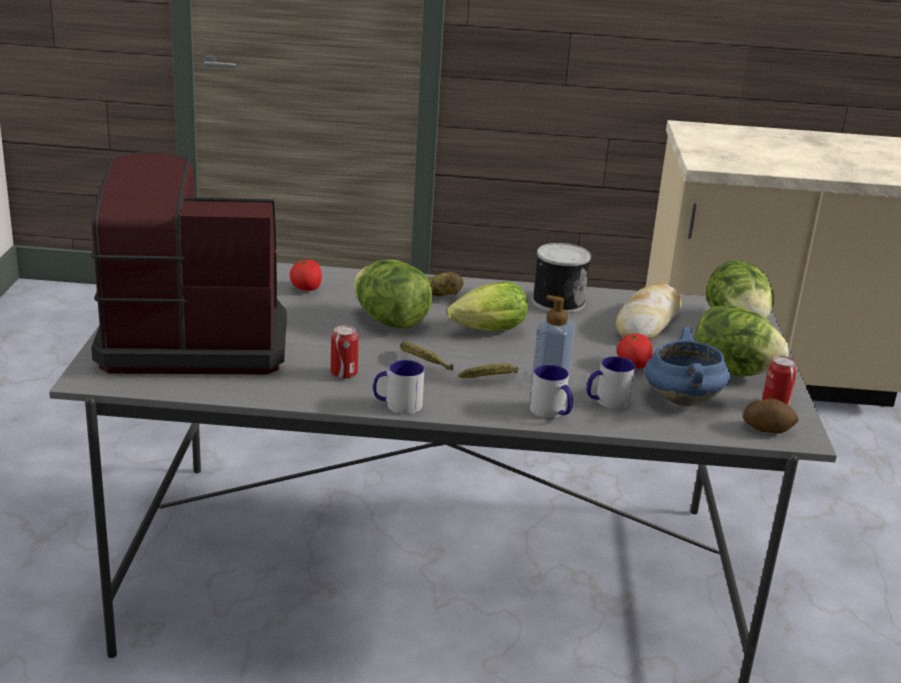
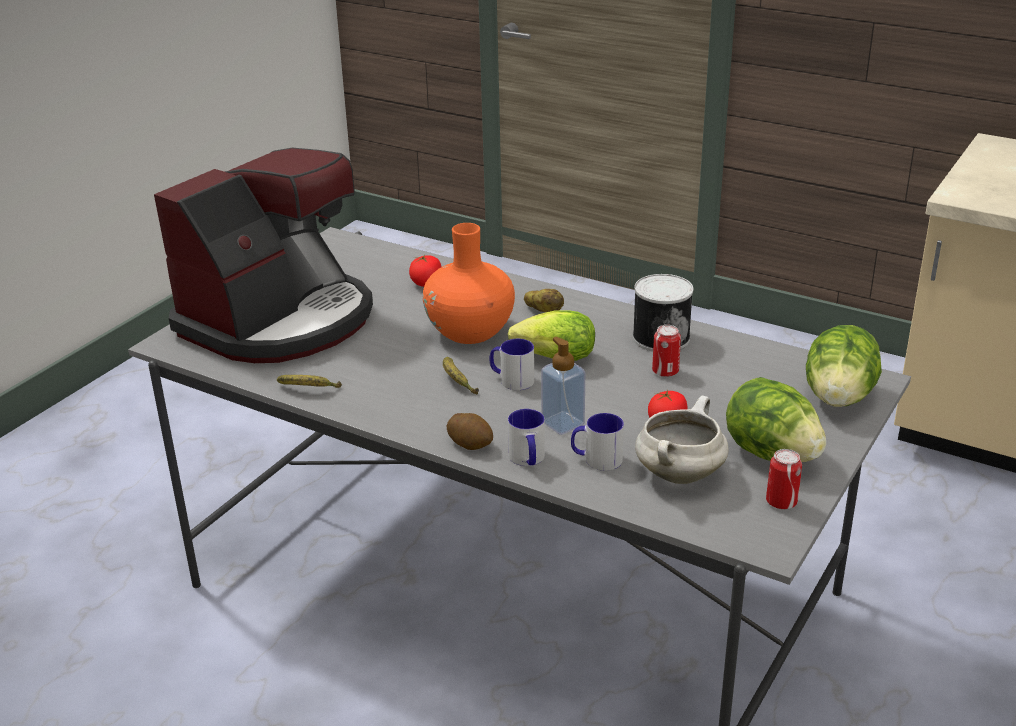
camera: 30 degrees right, 5 degrees up
coffee machine [91,152,287,375] -> coffee machine turned 105 degrees clockwise [154,148,373,363]
can [331,325,359,379] -> can moved to [652,325,681,377]
lettuce [353,260,433,329] -> orange vase [423,223,515,344]
mug [373,360,424,415] -> mug moved to [490,339,534,390]
banana [459,363,519,378] -> banana moved to [277,375,342,388]
bread [616,283,682,339] -> none
blue cooking pot [645,327,730,406] -> white cooking pot [635,395,729,484]
potato [743,398,799,434] -> potato moved to [447,413,493,450]

